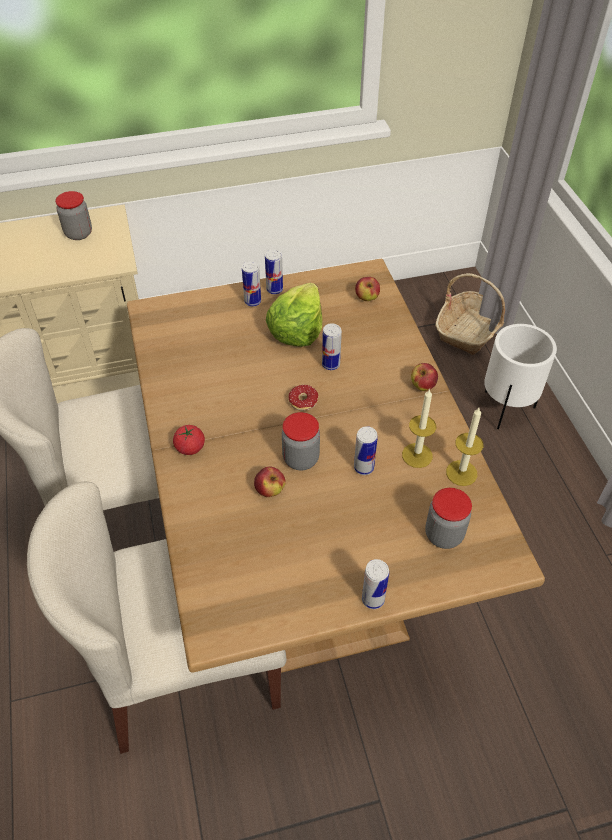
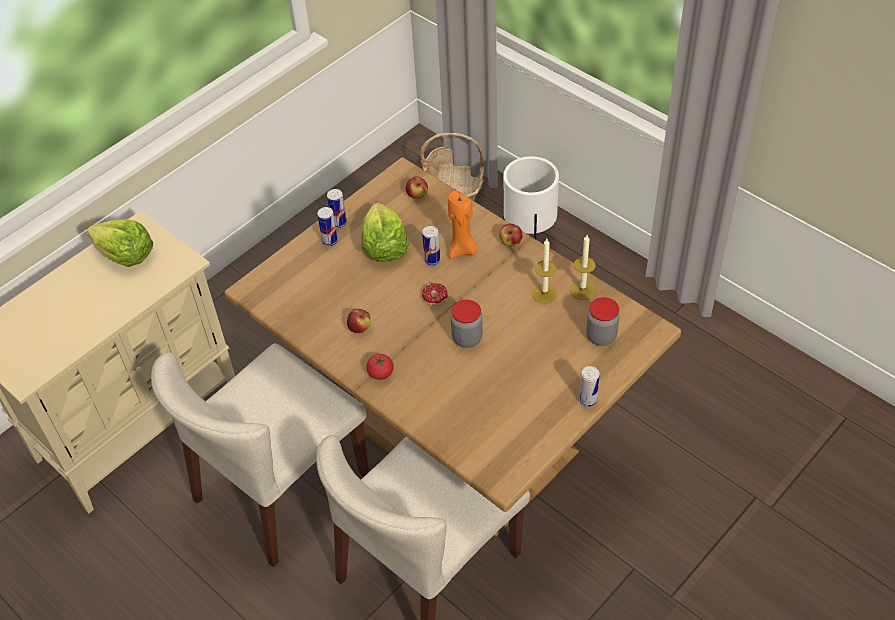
camera: 30 degrees left, 0 degrees up
jar [55,191,92,240] -> lettuce [87,219,153,267]
apple [254,466,286,497] -> apple moved to [347,309,371,333]
can [354,426,378,475] -> none
none -> orange candle [448,191,478,259]

